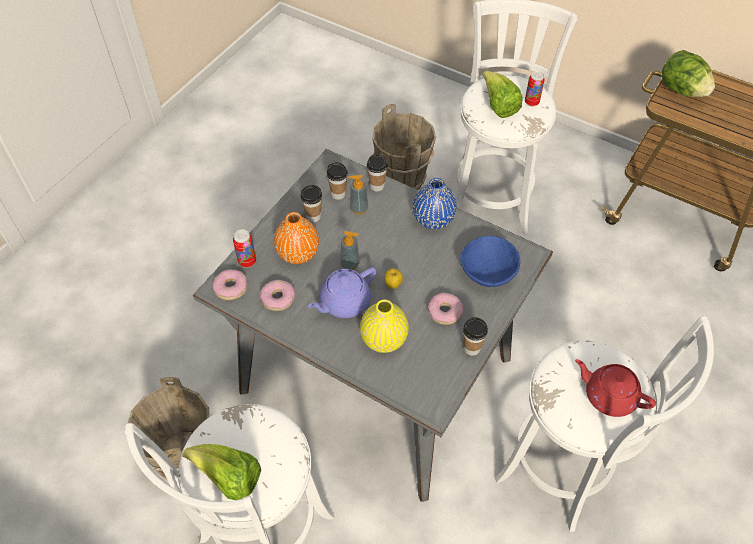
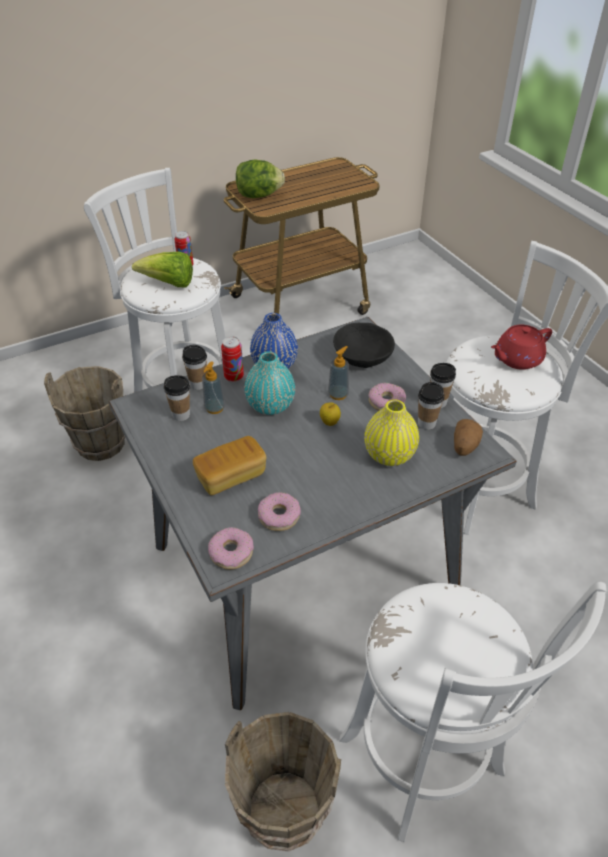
camera: 60 degrees left, 10 degrees down
lettuce [182,444,261,500] -> none
can [233,229,256,268] -> can moved to [221,336,244,382]
orange vase [274,212,319,264] -> bread [193,436,266,495]
cup [300,185,322,222] -> cup moved to [418,382,444,430]
purple teapot [308,267,376,318] -> none
soap dispenser [340,231,360,270] -> soap dispenser moved to [328,346,349,400]
blue bowl [460,236,520,287] -> black bowl [333,323,395,368]
none -> turquoise vase [244,351,295,415]
none -> potato [454,419,483,456]

